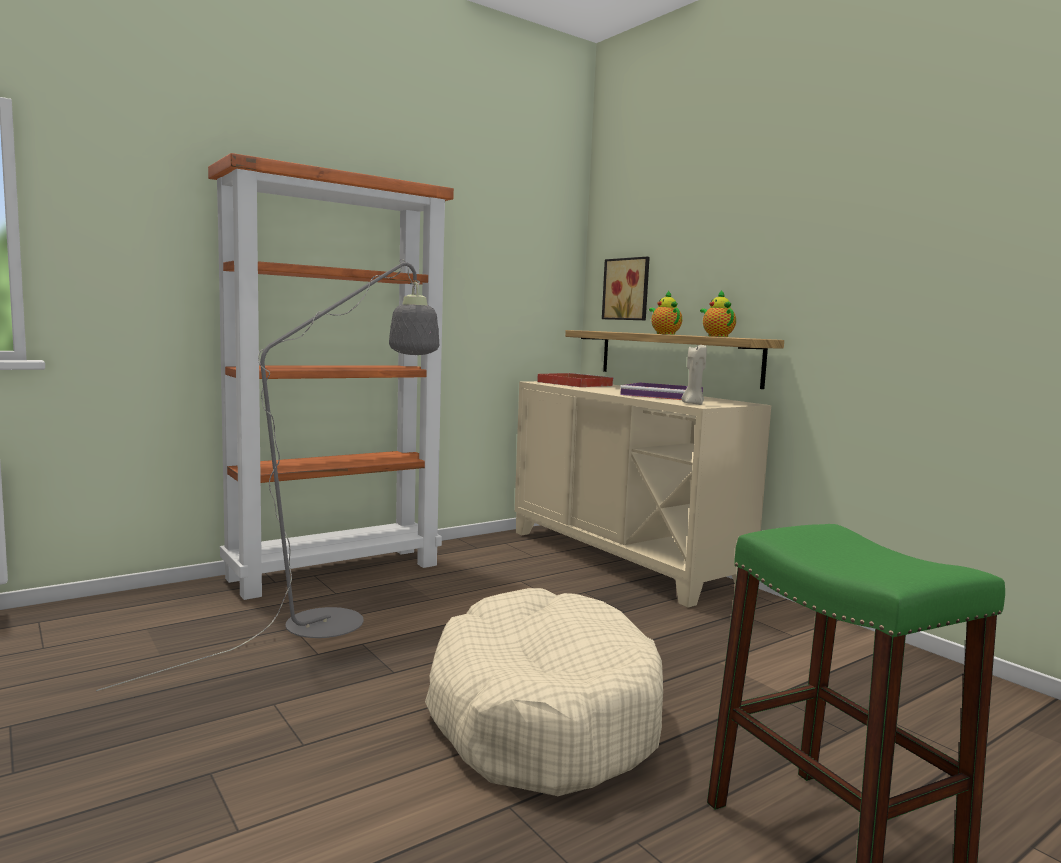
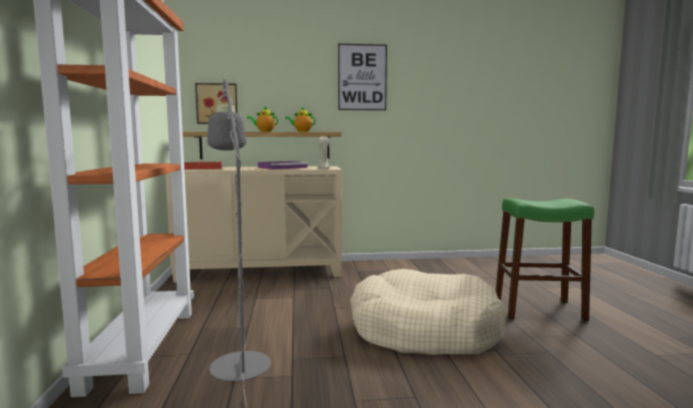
camera: 60 degrees left, 0 degrees up
none -> picture [338,44,387,110]

